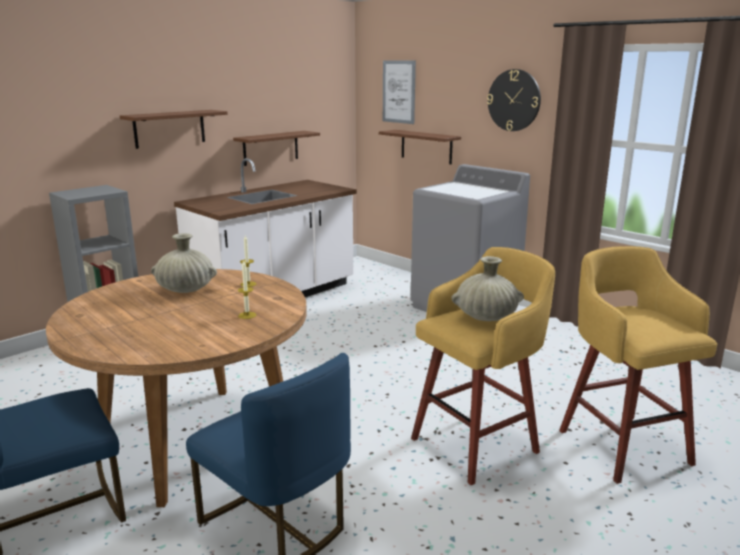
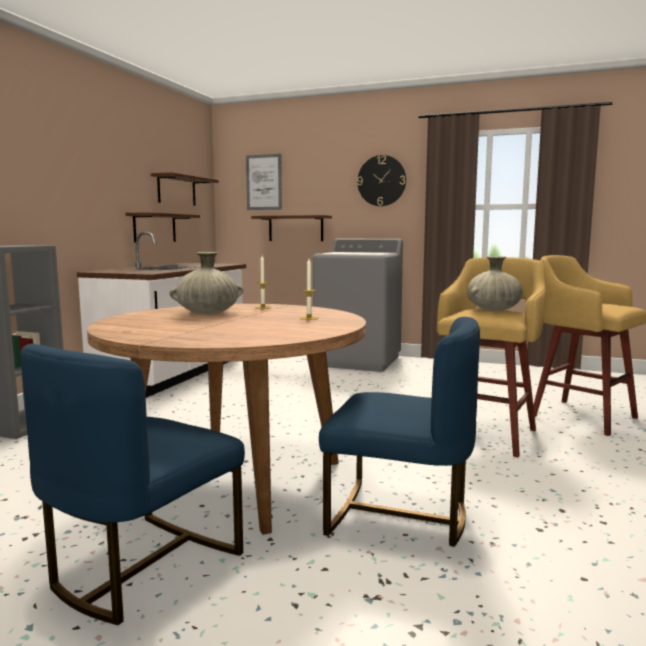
camera: 25 degrees left, 10 degrees down
brown shelf [120,110,228,149] -> brown shelf moved to [151,172,219,205]

